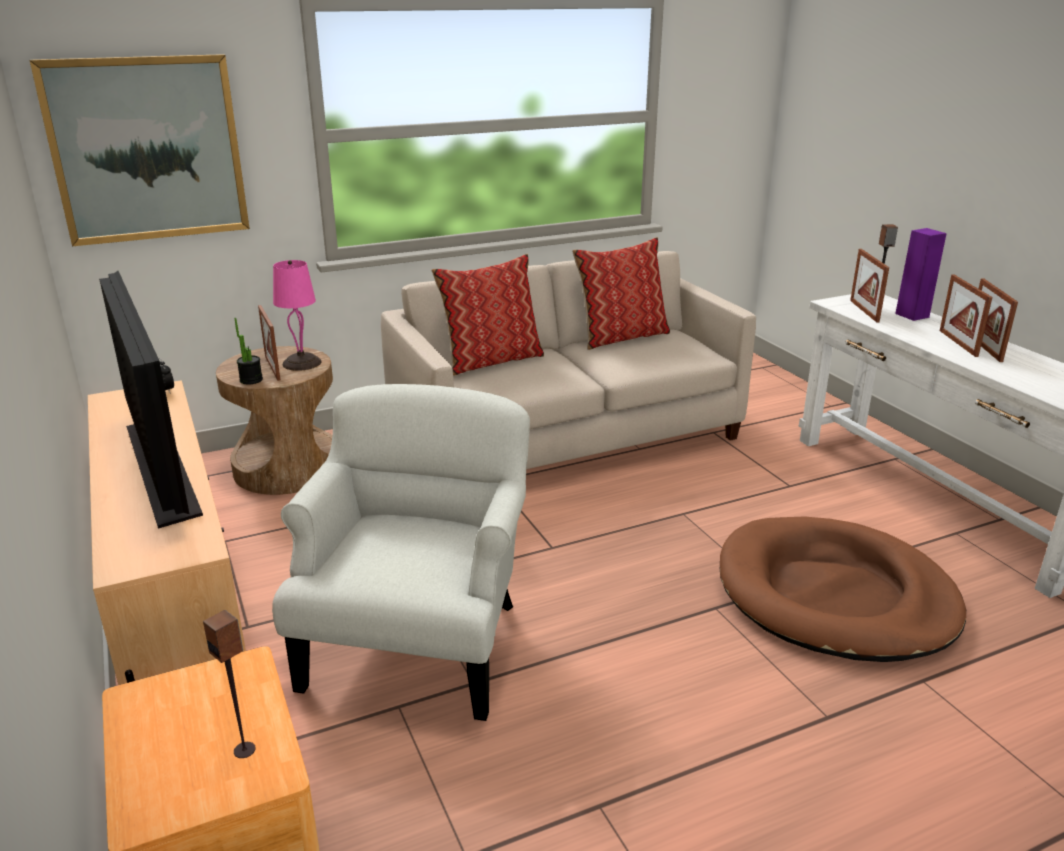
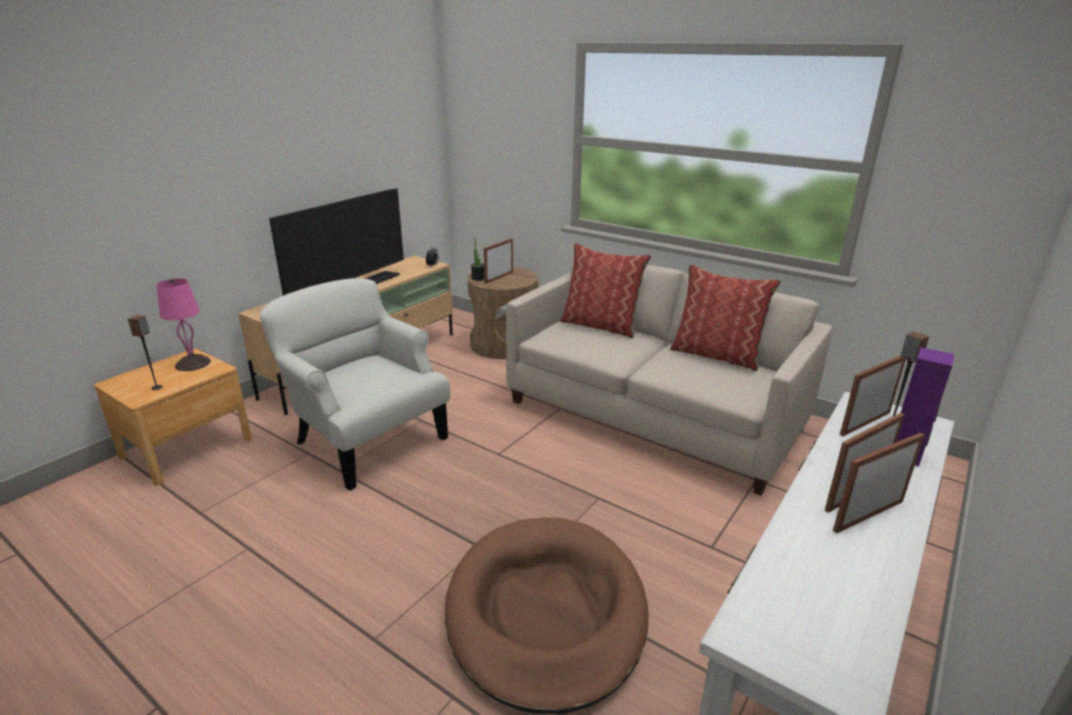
camera: 60 degrees right, 0 degrees up
picture [30,54,250,246] -> none
white armchair [272,384,530,721] -> white armchair turned 120 degrees counterclockwise [260,278,450,491]
pink table lamp [273,260,322,371] -> pink table lamp moved to [157,278,211,371]

